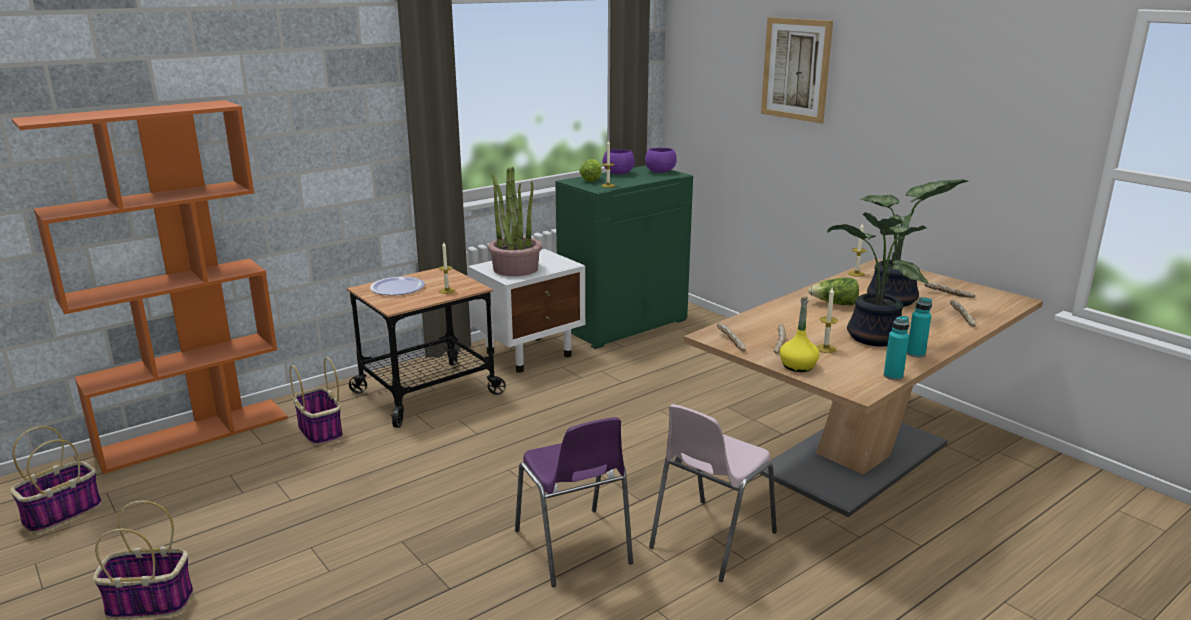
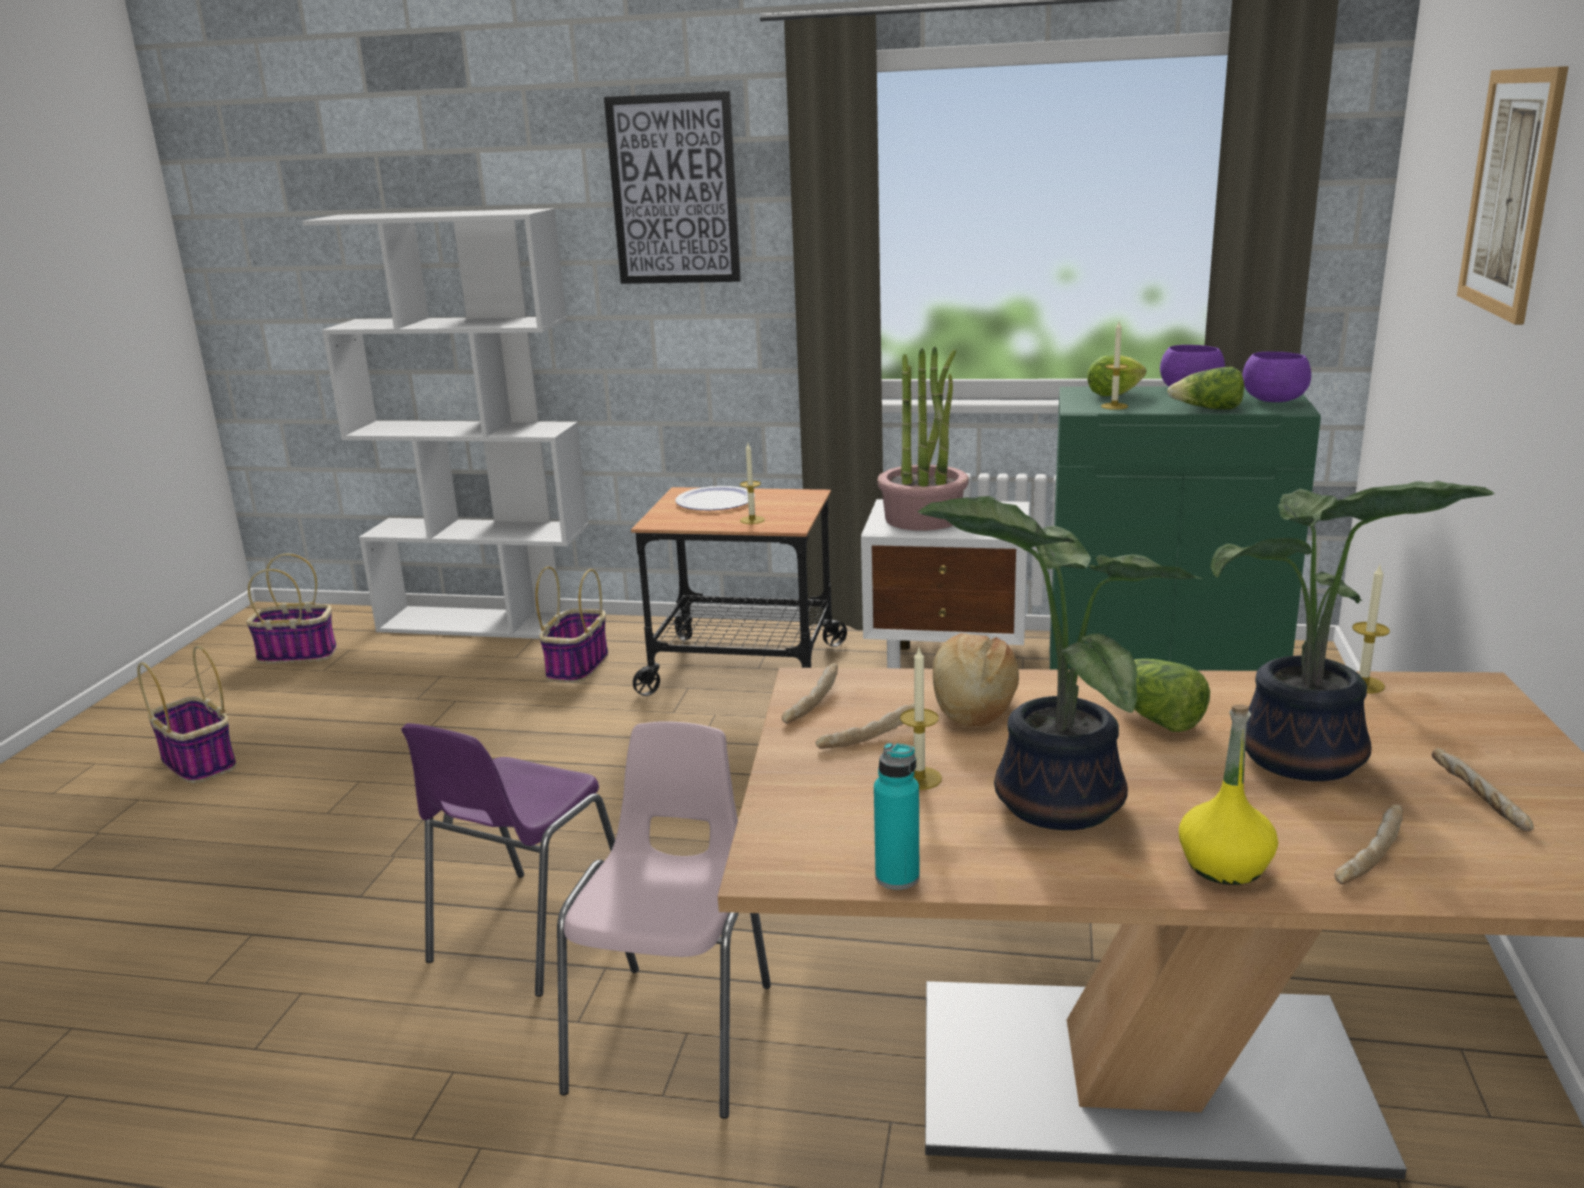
camera: 50 degrees right, 0 degrees up
orange bookcase [12,100,288,474] -> white bookcase [302,208,589,639]
pink chair [649,404,777,582] -> pink chair turned 105 degrees clockwise [557,721,771,1119]
yellow bottle [780,296,820,372] -> yellow bottle moved to [1179,704,1278,885]
turquoise bottle [907,297,932,358] -> none
none -> picture [604,91,741,284]
none -> bread [933,633,1019,726]
none -> lettuce [1167,367,1244,409]

